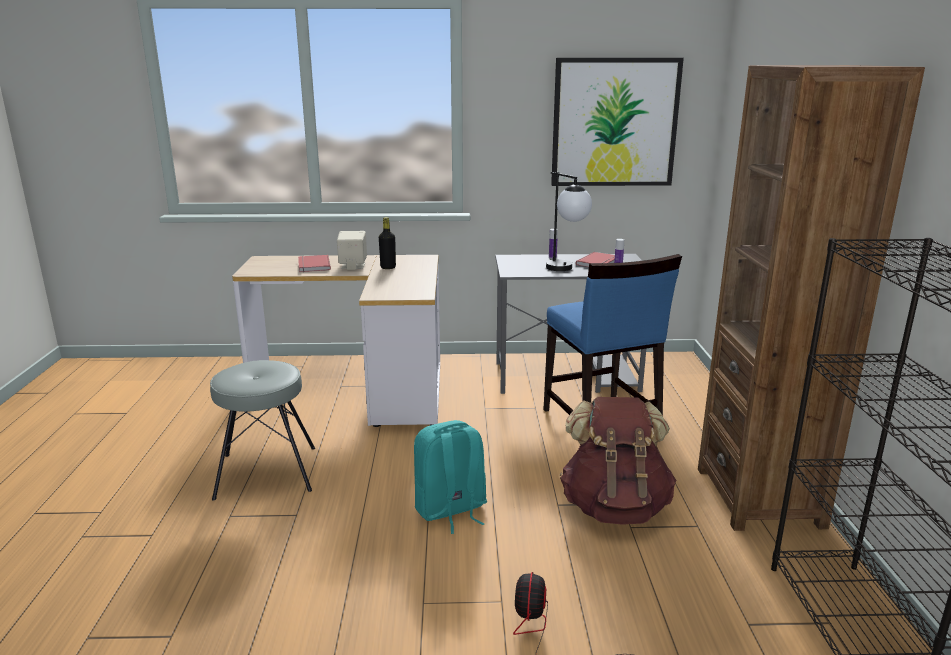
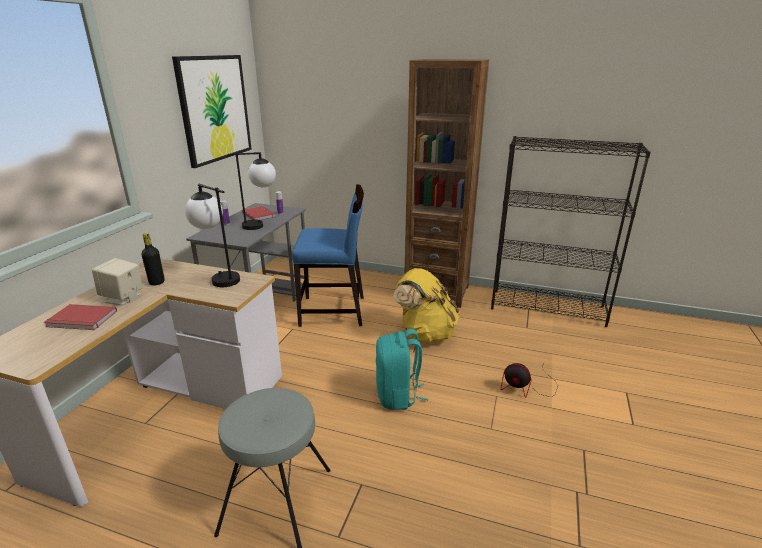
camera: 70 degrees left, 5 degrees up
brown backpack [560,397,676,525] -> yellow backpack [393,268,460,342]
none -> table lamp [185,184,240,287]

